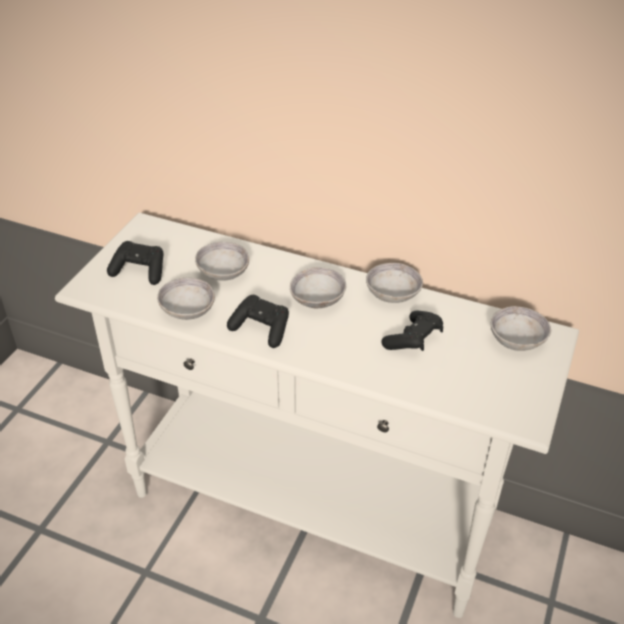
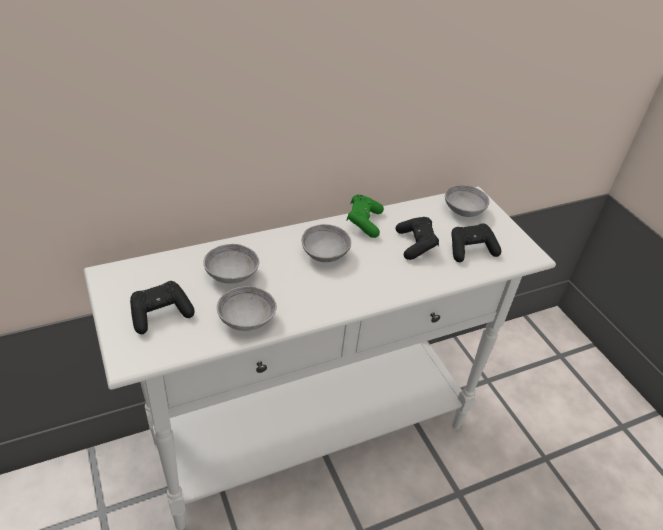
camera: 50 degrees left, 0 degrees up
black game controller [227,295,289,348] -> black game controller moved to [452,223,501,262]
grey bowl [366,263,423,303] -> green game controller [346,194,384,238]

